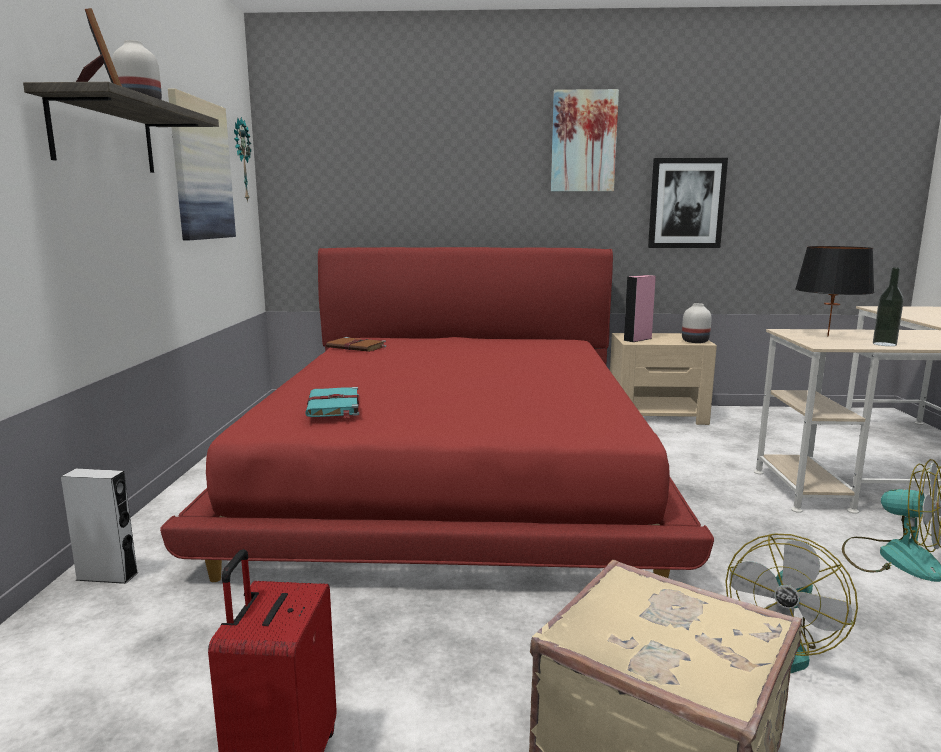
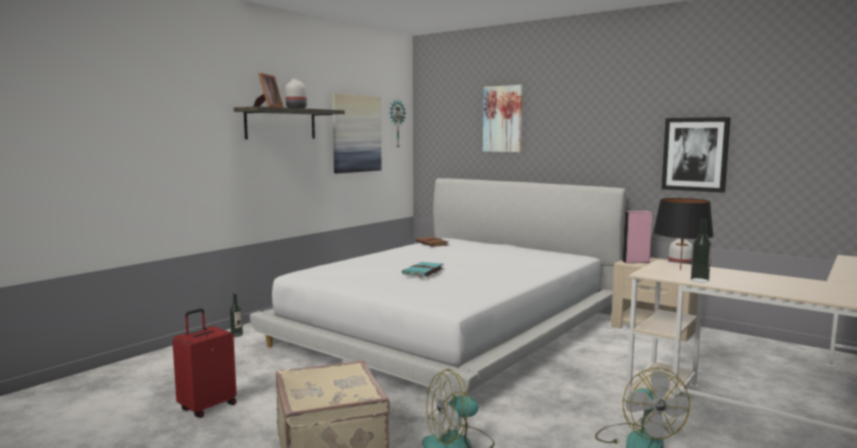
camera: 35 degrees right, 5 degrees down
grey speaker [61,469,139,584] -> bottle [229,293,243,337]
red bed [160,247,714,582] -> white bed [250,178,626,404]
turquoise book [305,387,359,418] -> turquoise book moved to [402,262,444,278]
picture [551,89,619,192] -> picture moved to [483,85,523,152]

